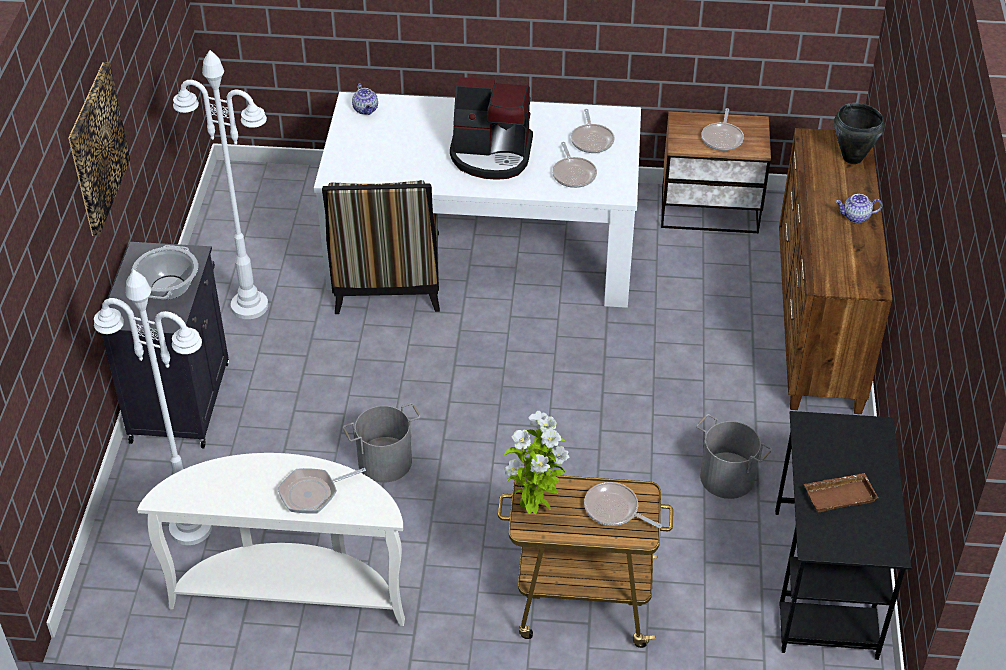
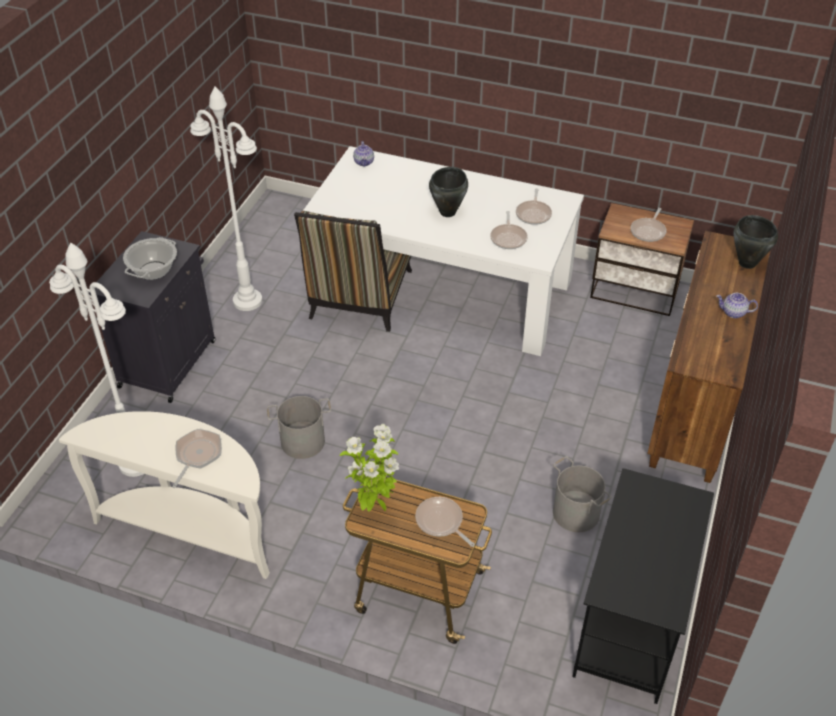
camera: 15 degrees right, 0 degrees up
picture [68,62,130,236] -> none
frying pan [277,468,366,514] -> frying pan turned 120 degrees clockwise [172,429,222,488]
coffee machine [450,77,533,180] -> black cooking pot [429,167,468,217]
brown tray [804,473,878,512] -> none

